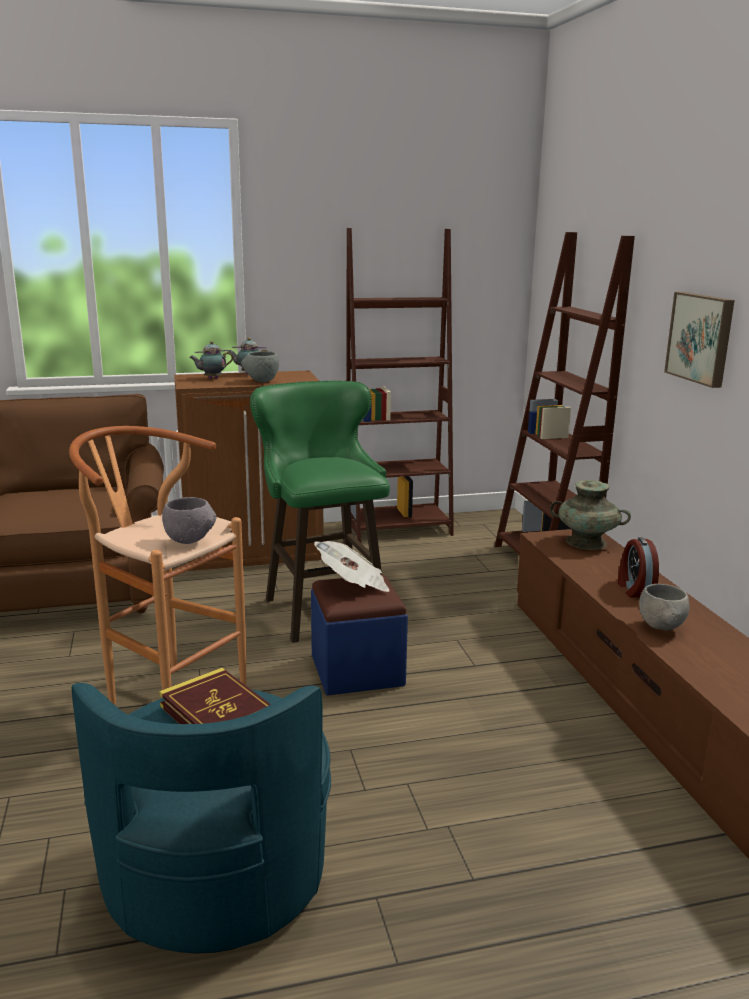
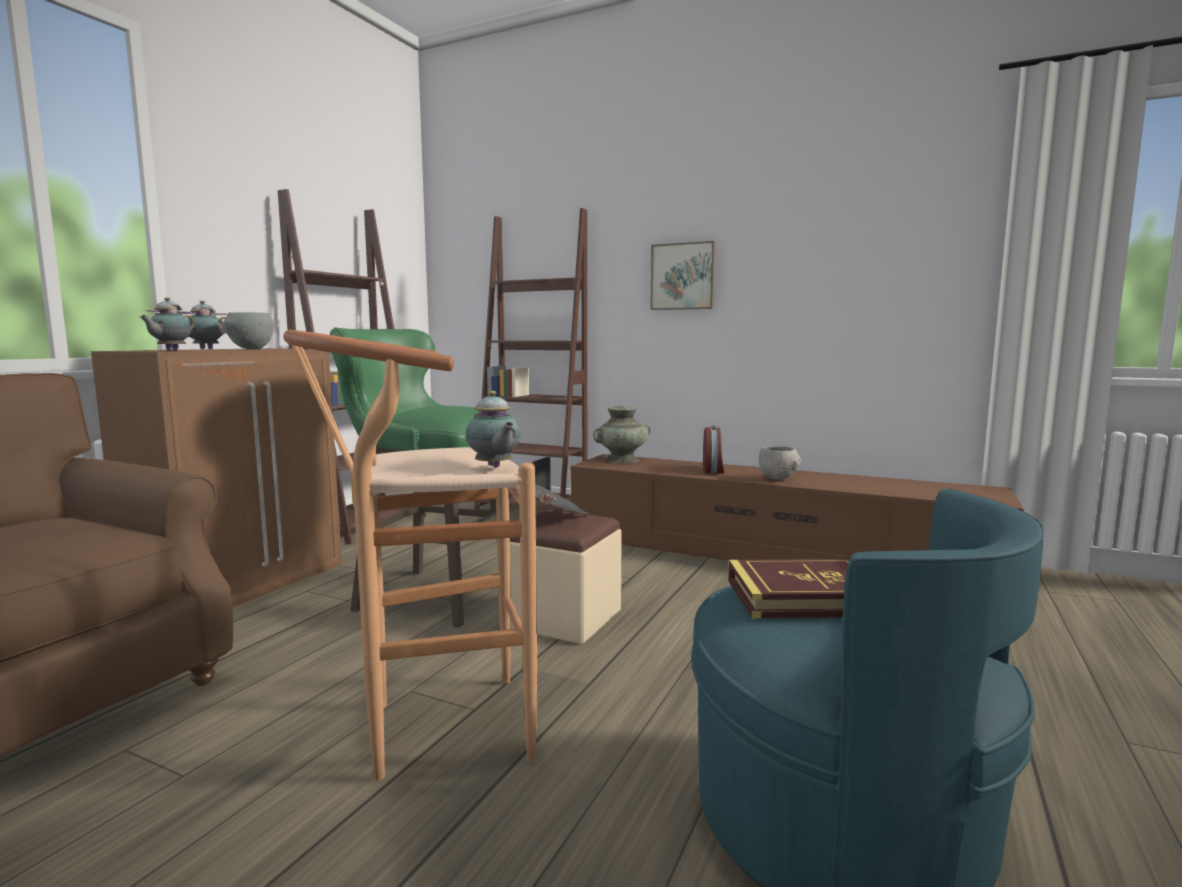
camera: 50 degrees left, 10 degrees down
grey bowl [162,497,217,544] -> teapot [466,391,521,468]
blue ottoman [311,575,408,696] -> beige ottoman [510,510,622,645]
alarm clock [618,537,659,597] -> alarm clock turned 120 degrees counterclockwise [703,426,725,474]

